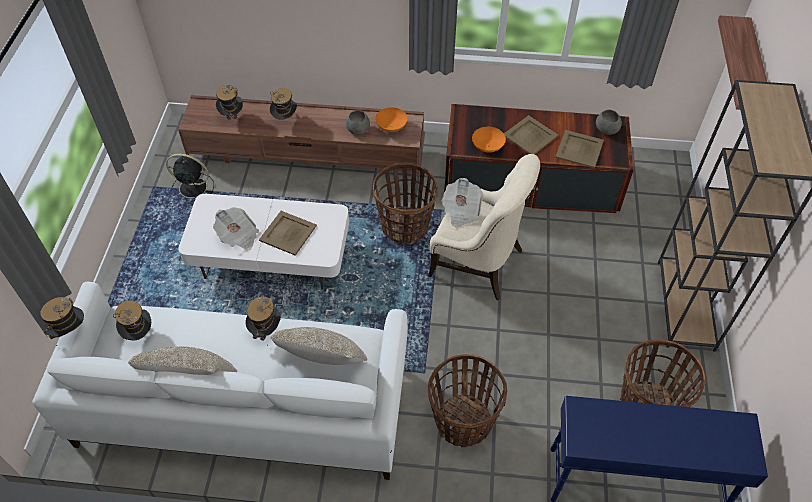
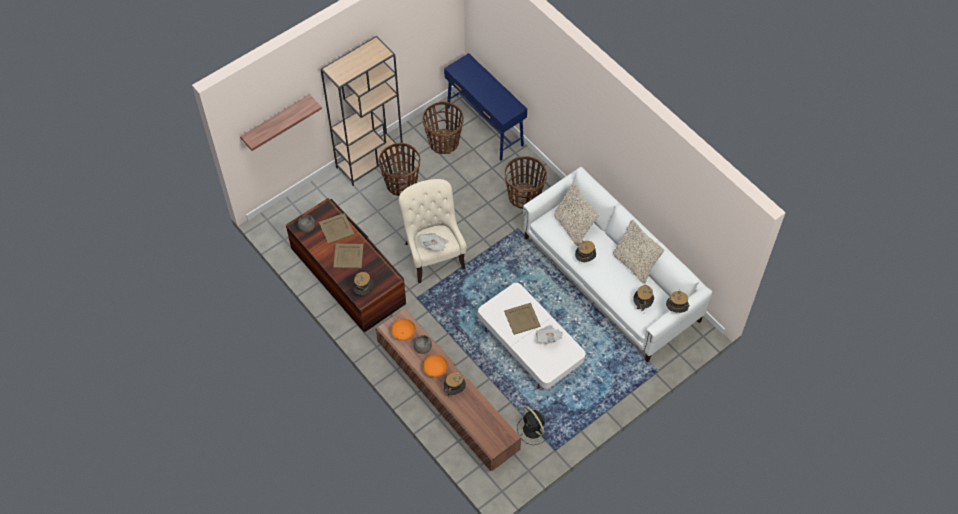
camera: 135 degrees left, 5 degrees up
hat [216,85,243,124] -> hat moved to [352,272,374,295]
basket [373,163,438,244] -> basket moved to [378,143,420,196]
orange bowl [472,127,506,153] -> orange bowl moved to [423,355,448,377]

